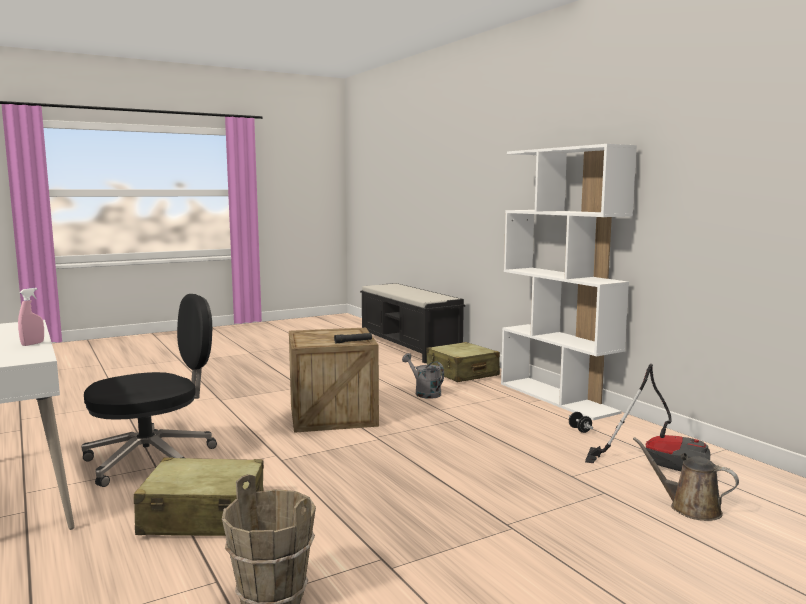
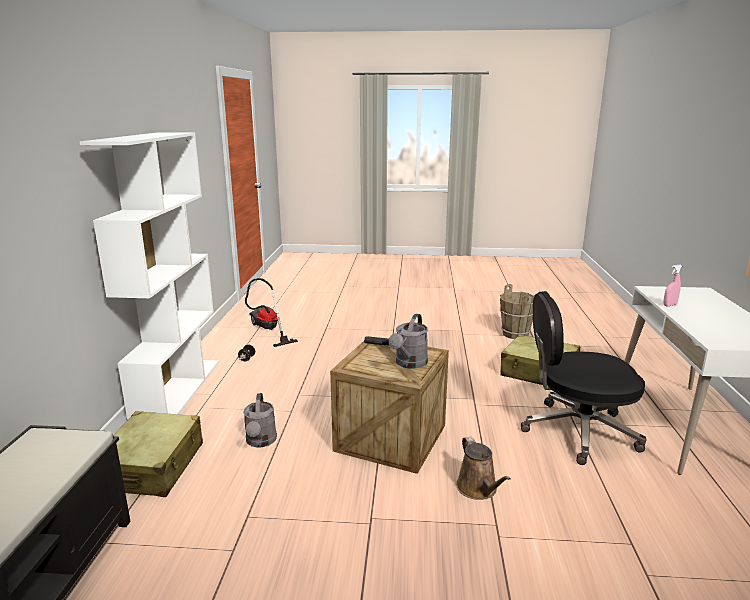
camera: 145 degrees left, 10 degrees up
brown watering can [633,437,739,521] -> brown watering can moved to [456,436,511,500]
none -> grey watering can [389,314,428,368]

